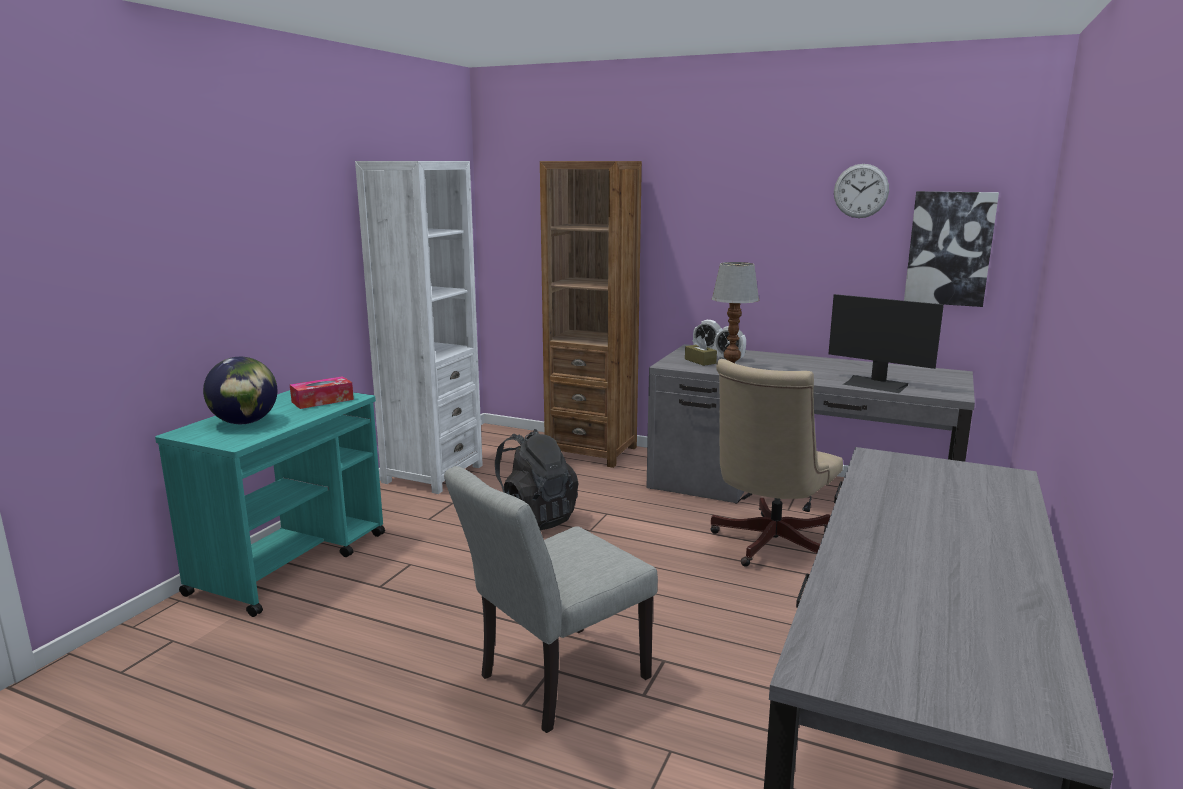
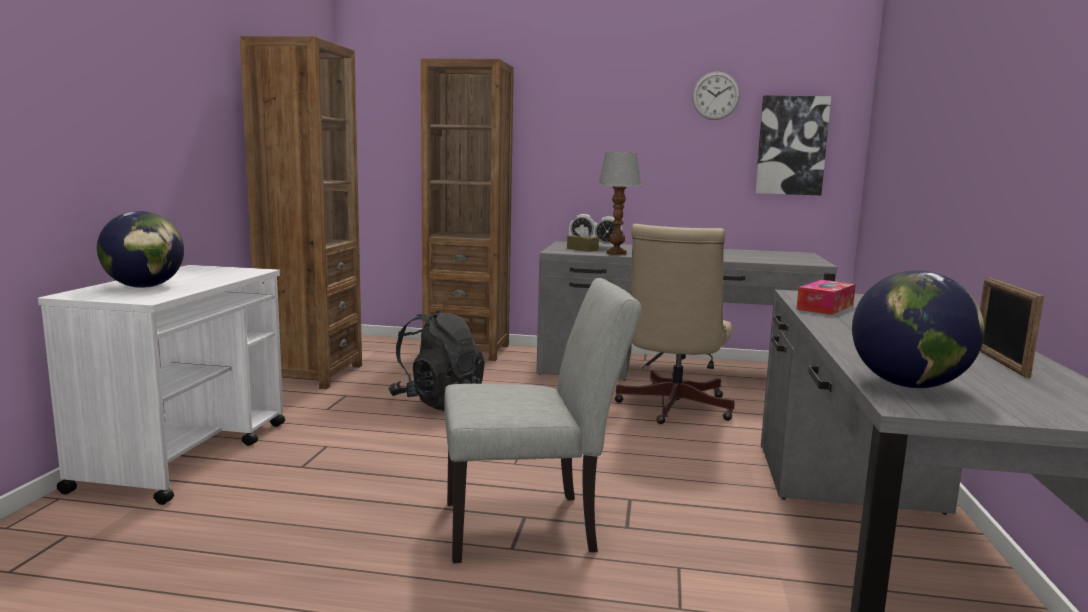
camera: 15 degrees left, 5 degrees down
turquoise cart [155,390,385,617] -> white cart [38,265,285,505]
tissue box [290,376,354,409] -> tissue box moved to [796,280,856,315]
white bookcase [355,161,483,494] -> brown bookcase [240,36,362,389]
grey chair [444,466,658,733] -> grey chair turned 135 degrees counterclockwise [444,278,642,563]
monitor [828,294,944,393] -> none
none -> globe [852,270,984,388]
none -> picture frame [980,277,1044,378]

